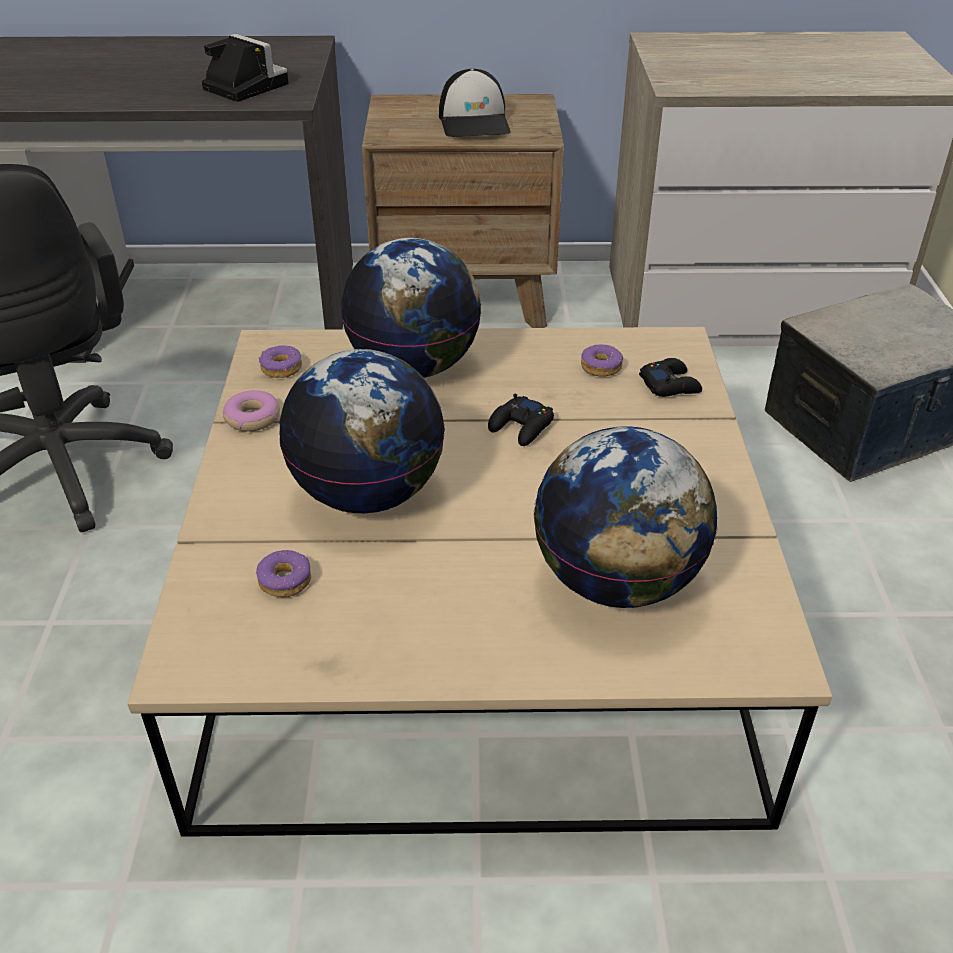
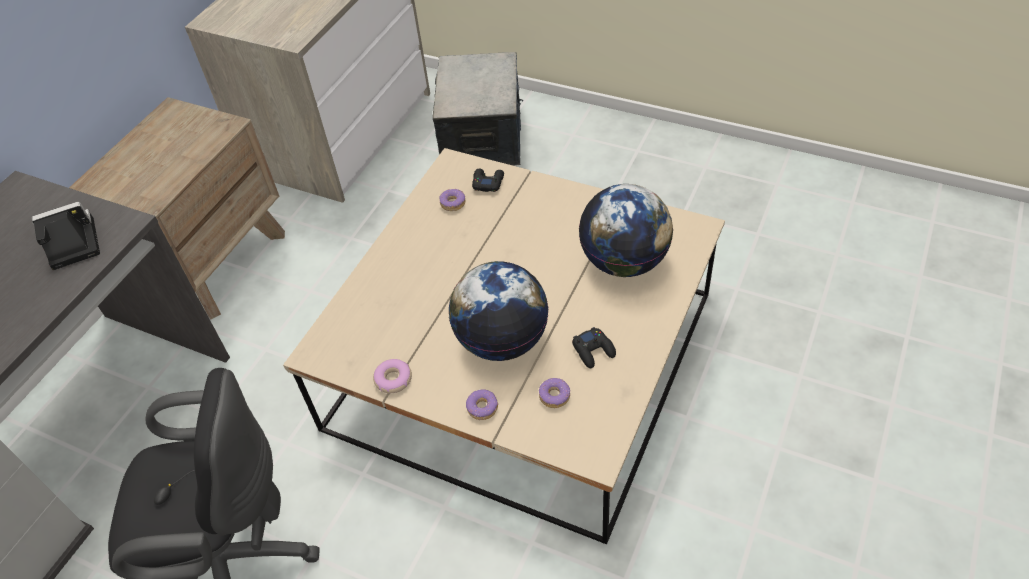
camera: 60 degrees left, 10 degrees up
donut [259,345,302,378] -> donut moved to [466,389,498,420]
globe [341,238,481,378] -> none
cap [439,69,511,137] -> none
black game controller [488,394,554,446] -> black game controller moved to [572,327,616,368]

